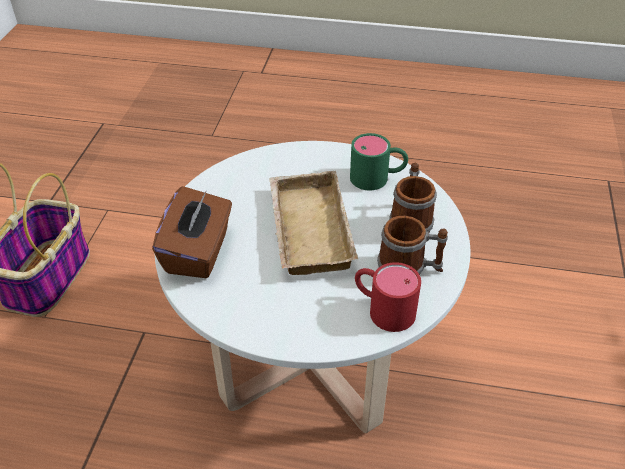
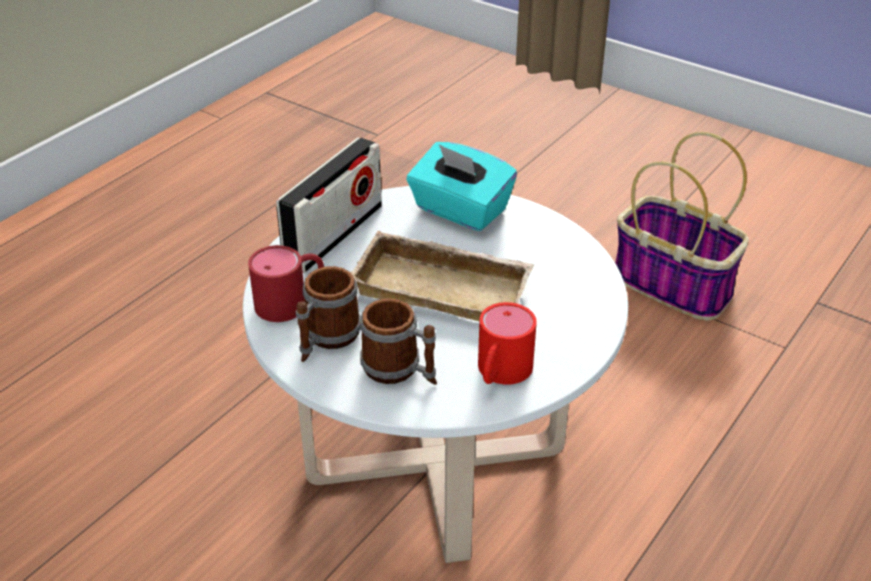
camera: 115 degrees right, 5 degrees down
brown tissue box [152,186,232,278] -> turquoise tissue box [406,142,517,231]
green mug [350,133,408,190] -> red mug [478,302,537,385]
none -> radio [276,137,382,273]

